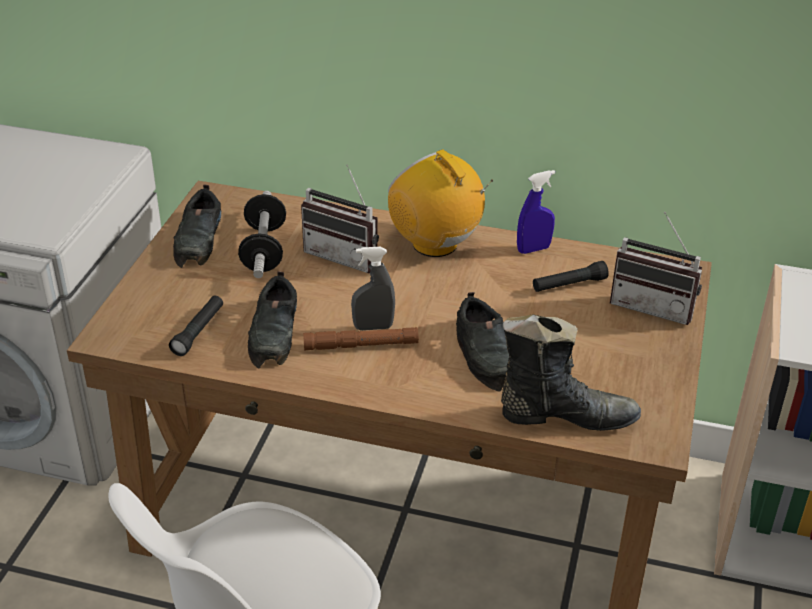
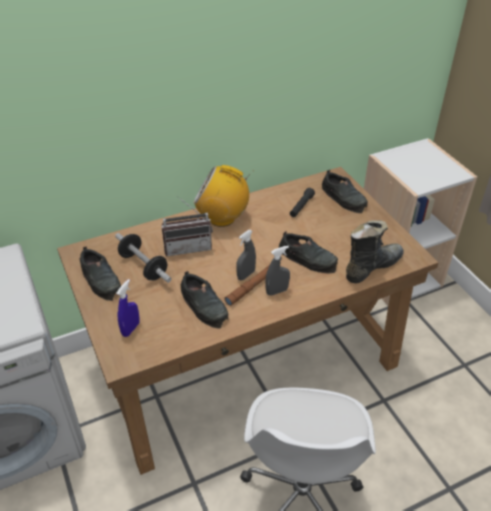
camera: 40 degrees left, 5 degrees up
black flashlight [169,296,223,356] -> none
blue spray bottle [517,170,555,254] -> blue spray bottle moved to [116,279,140,337]
radio [610,212,702,325] -> black shoe [322,170,368,213]
none -> grey spray bottle [265,246,290,296]

